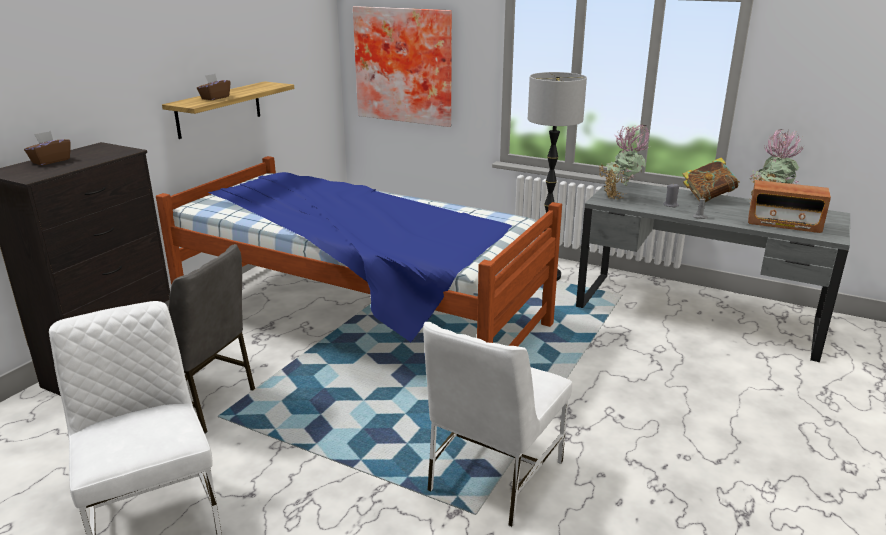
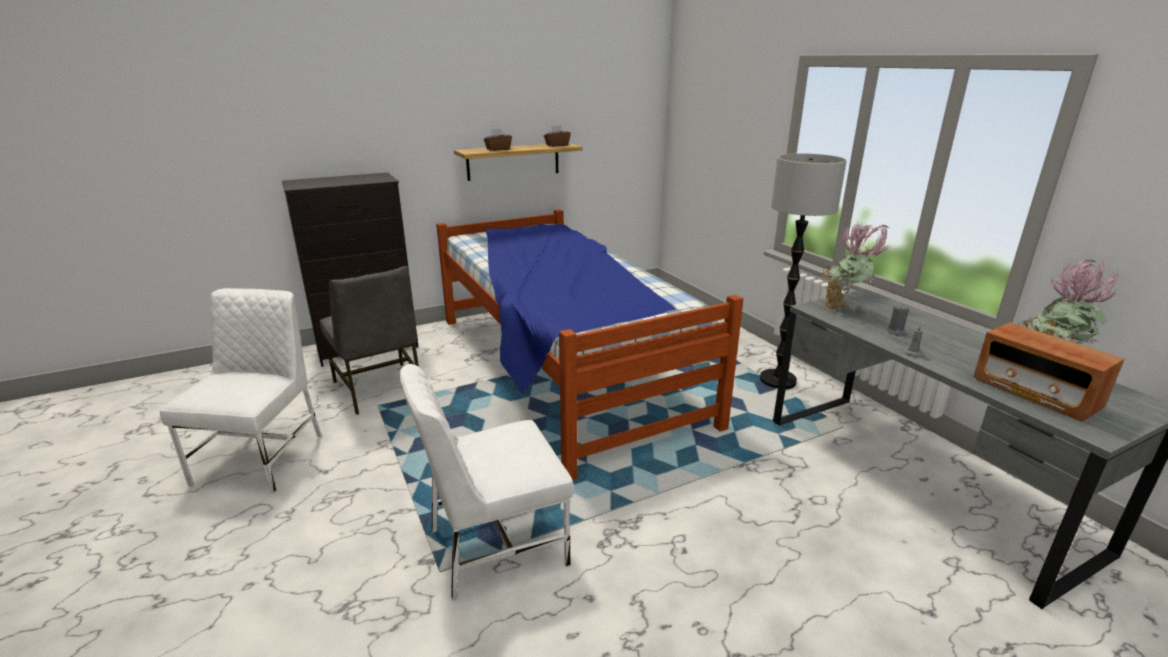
camera: 35 degrees right, 0 degrees up
brown tissue box [24,131,71,166] -> brown tissue box moved to [544,125,571,147]
picture [353,6,452,127] -> none
book [683,158,740,202] -> none

